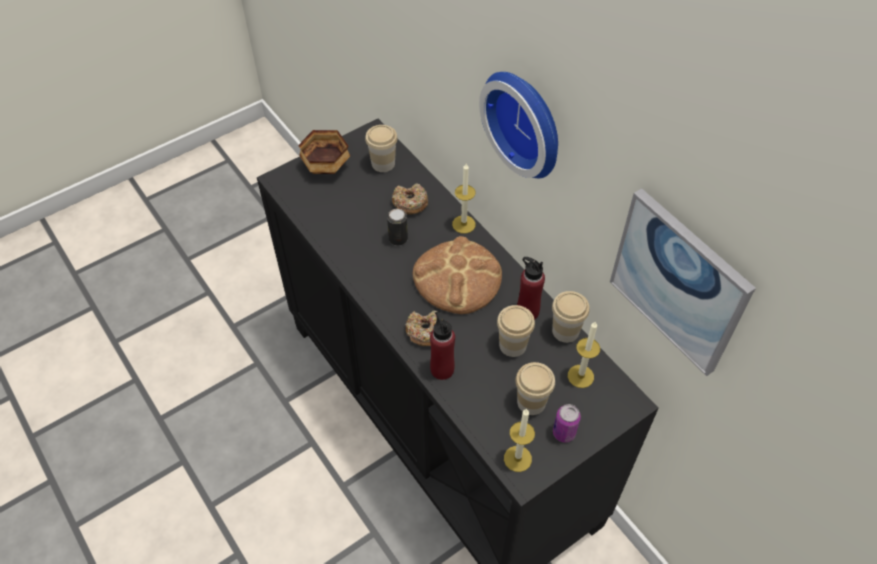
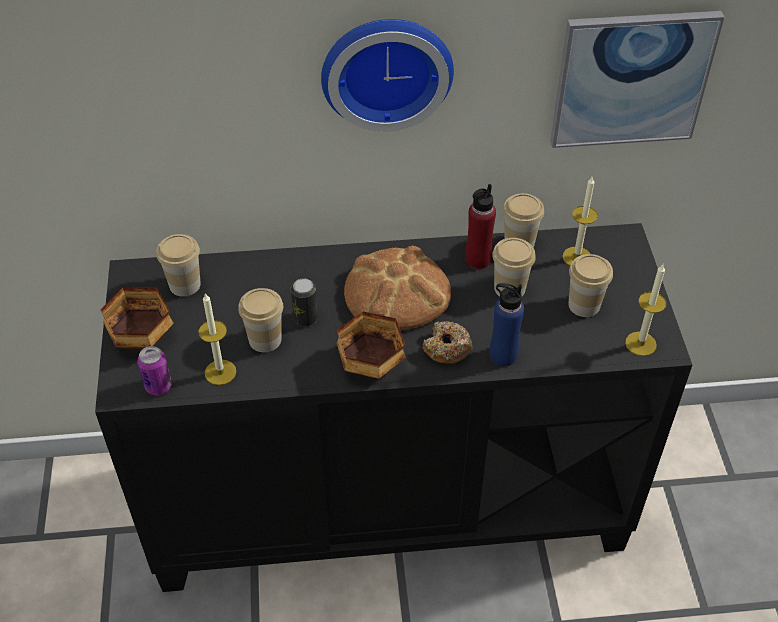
camera: 60 degrees left, 5 degrees down
donut [392,183,428,215] -> none
red bottle [430,312,455,380] -> blue bottle [489,283,524,367]
candle [452,164,476,234] -> candle moved to [198,293,236,385]
can [553,404,581,443] -> can moved to [138,346,172,395]
none -> cup [238,288,283,352]
none -> bowl [337,311,406,379]

